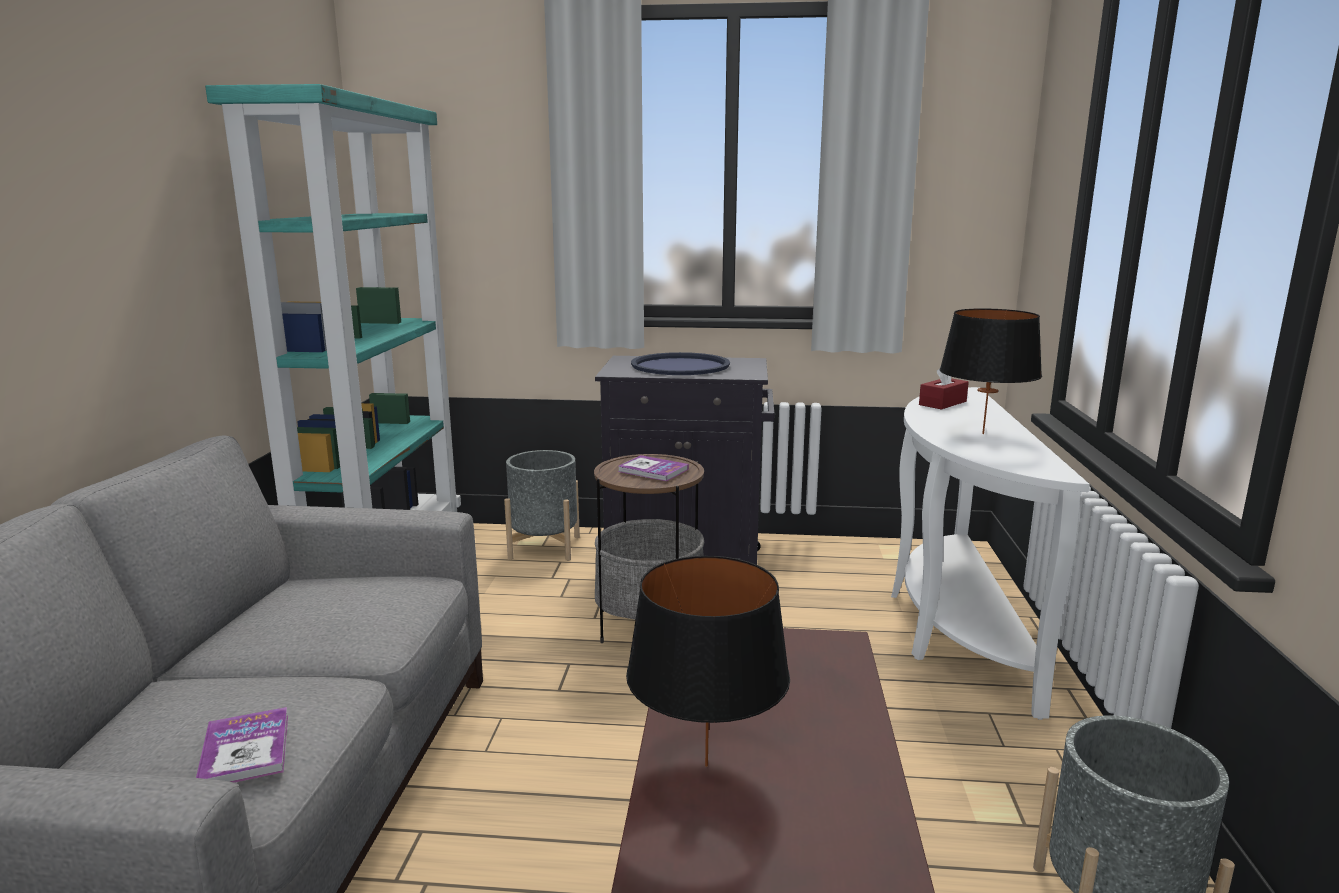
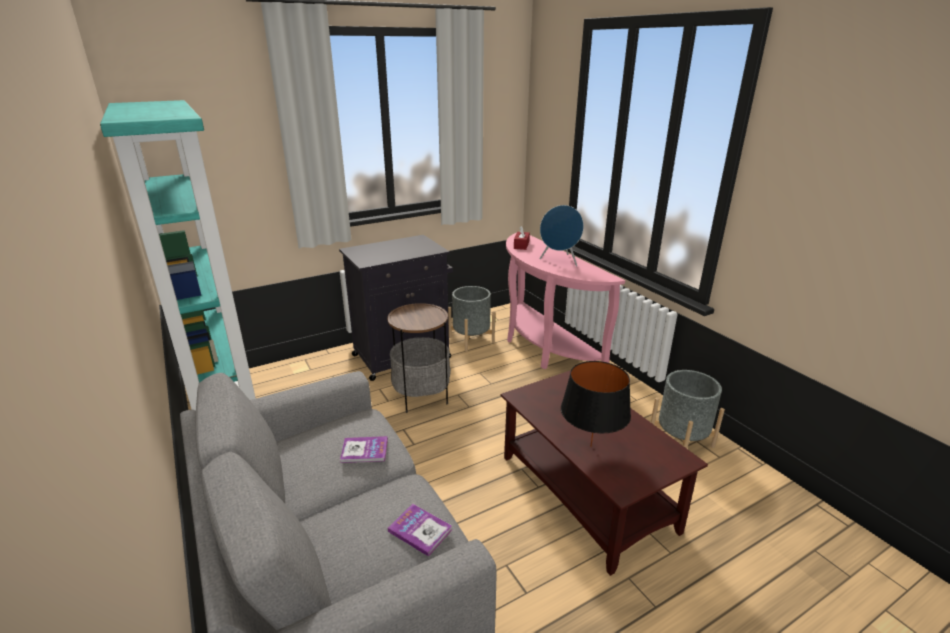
camera: 35 degrees left, 10 degrees up
grey planter [504,450,580,561] -> grey planter moved to [448,286,495,351]
book [618,455,689,481] -> book moved to [340,436,388,463]
blue tray [631,352,730,375] -> none
white console table [891,387,1090,720] -> pink console table [506,233,625,369]
black table lamp [940,309,1042,434] -> blue speaker [539,205,584,267]

